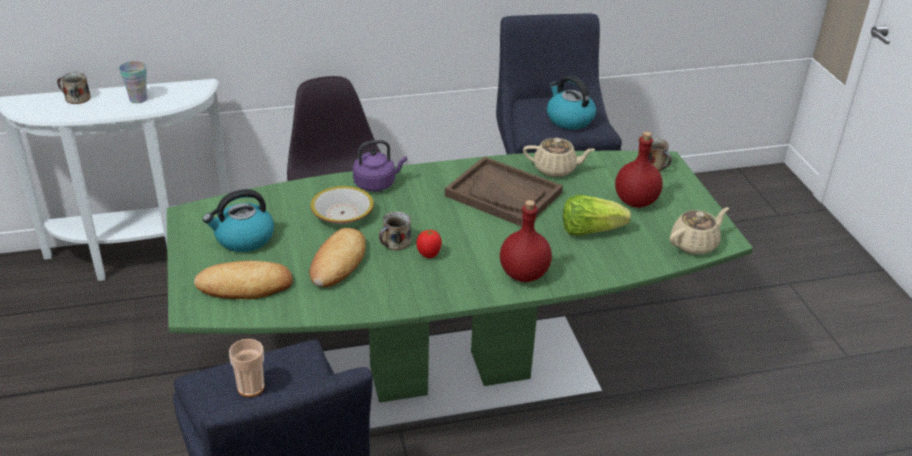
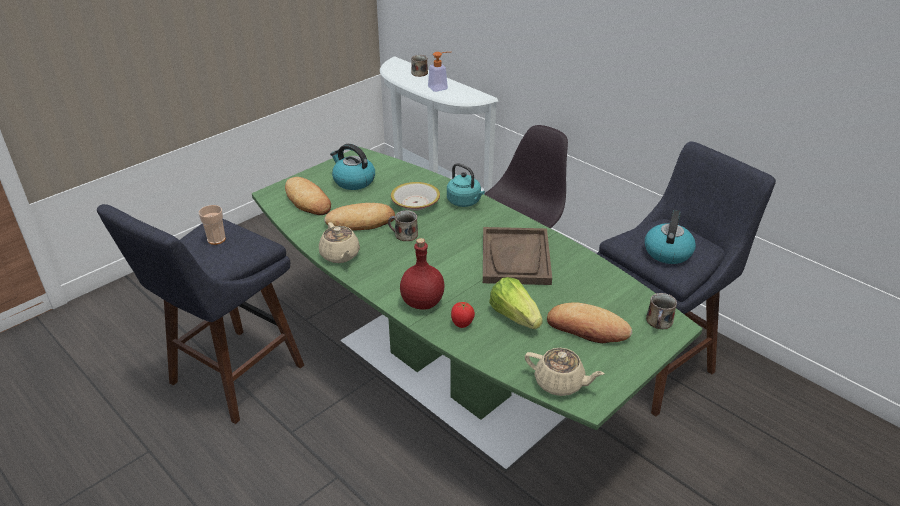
camera: 60 degrees right, 0 degrees up
cup [119,61,148,103] -> soap dispenser [428,52,451,92]
purple kettle [353,140,407,192] -> turquoise kettle [447,163,485,207]
tomato [416,230,442,258] -> tomato moved to [451,302,475,328]
beige teapot [523,138,595,177] -> beige teapot moved to [319,222,360,263]
red bottle [615,132,663,208] -> bread [547,302,632,343]

